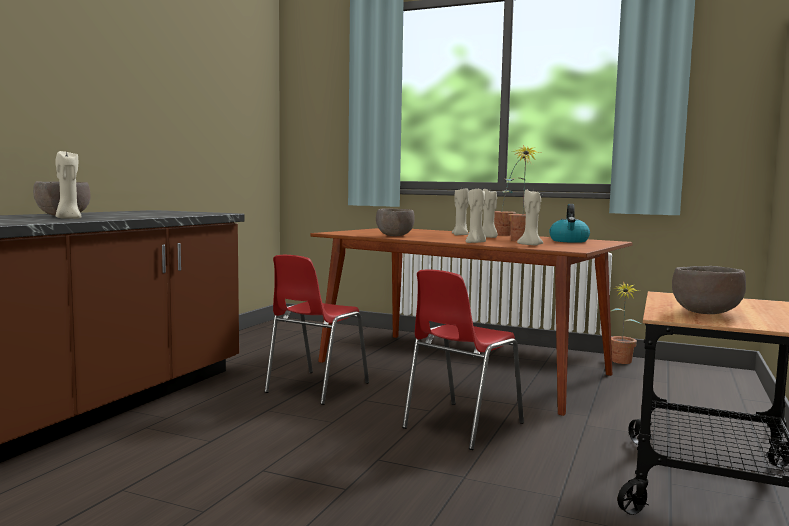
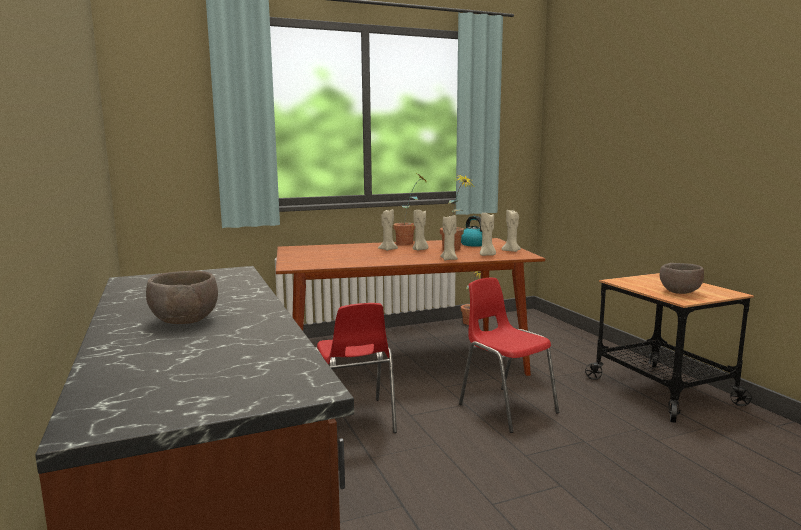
camera: 45 degrees left, 5 degrees up
beige candle [55,149,82,219] -> beige candle moved to [501,210,521,252]
brown bowl [376,208,415,236] -> none
red chair [402,269,524,450] -> red chair turned 150 degrees clockwise [459,278,559,433]

